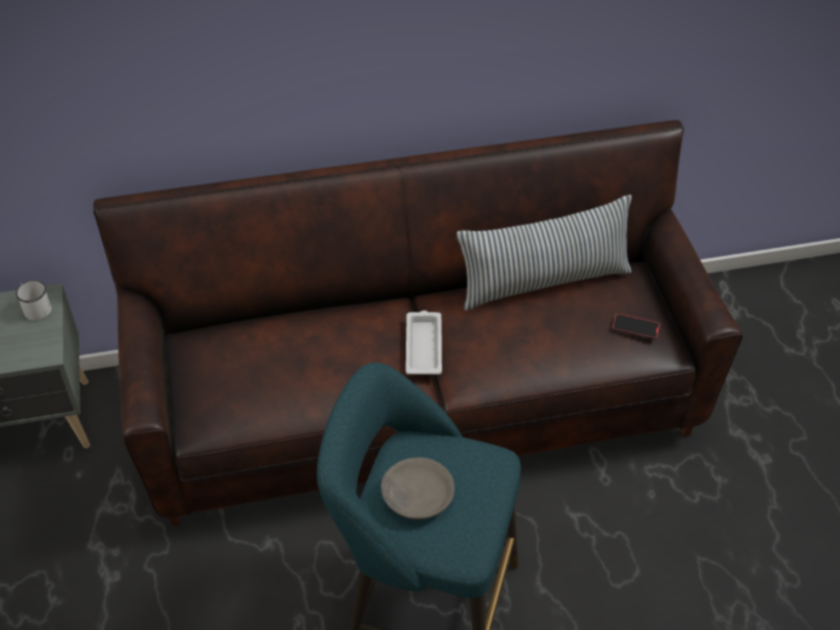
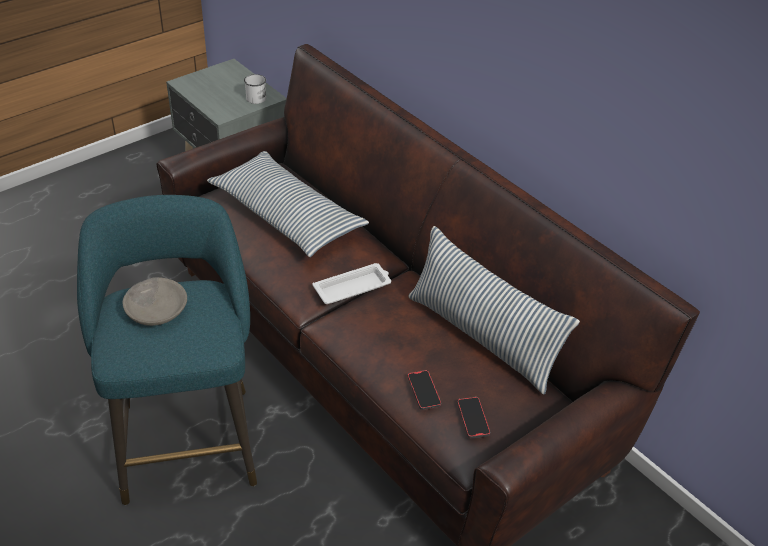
camera: 60 degrees right, 5 degrees down
none -> pillow [207,151,369,257]
none -> phone [407,370,441,410]

